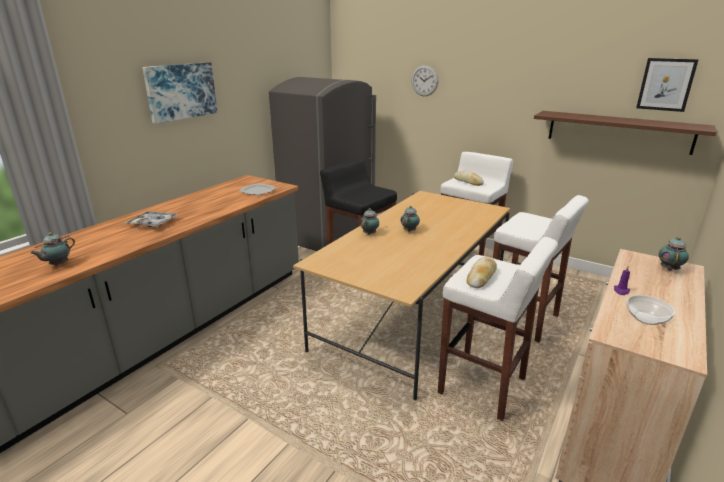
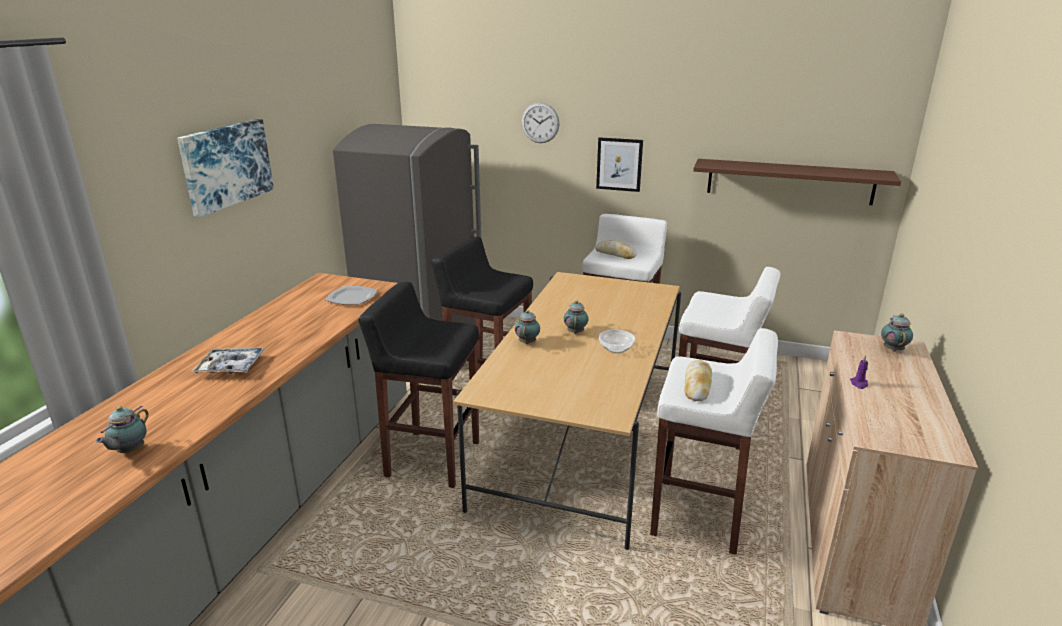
camera: 15 degrees left, 0 degrees up
bowl [627,295,675,325] -> bowl moved to [599,329,635,353]
picture [636,58,699,112] -> picture moved to [596,137,643,192]
none -> black stool [358,282,479,488]

